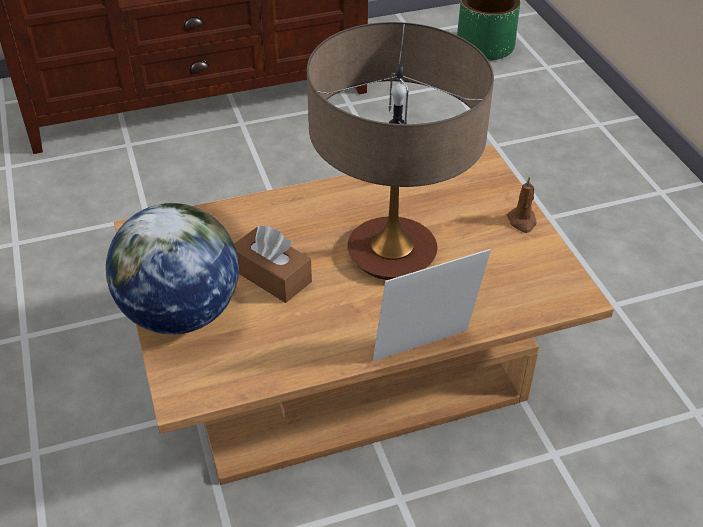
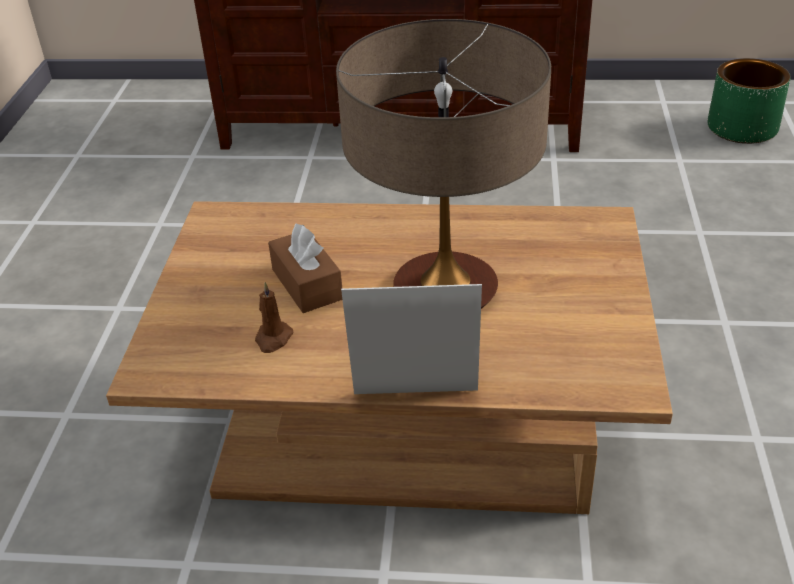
camera: 25 degrees right, 5 degrees down
globe [106,203,239,335] -> none
brown candle [507,176,537,233] -> brown candle moved to [255,282,293,353]

